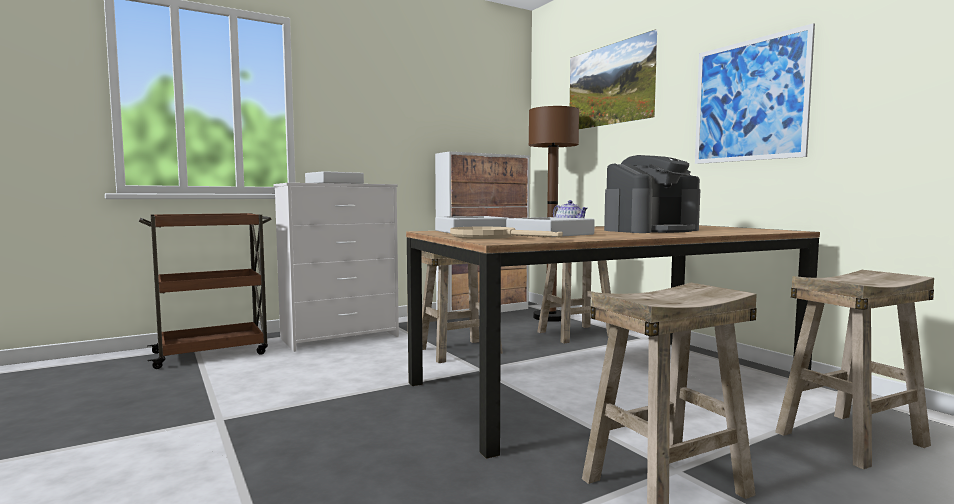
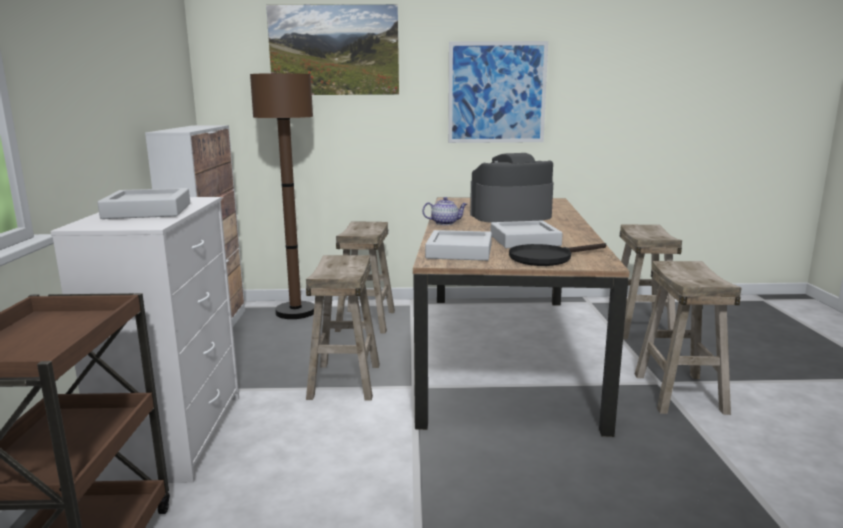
camera: 60 degrees left, 10 degrees up
beige frying pan [450,227,563,239] -> black frying pan [509,243,606,266]
coffee machine [604,155,700,233] -> coffee machine turned 105 degrees counterclockwise [470,153,554,223]

